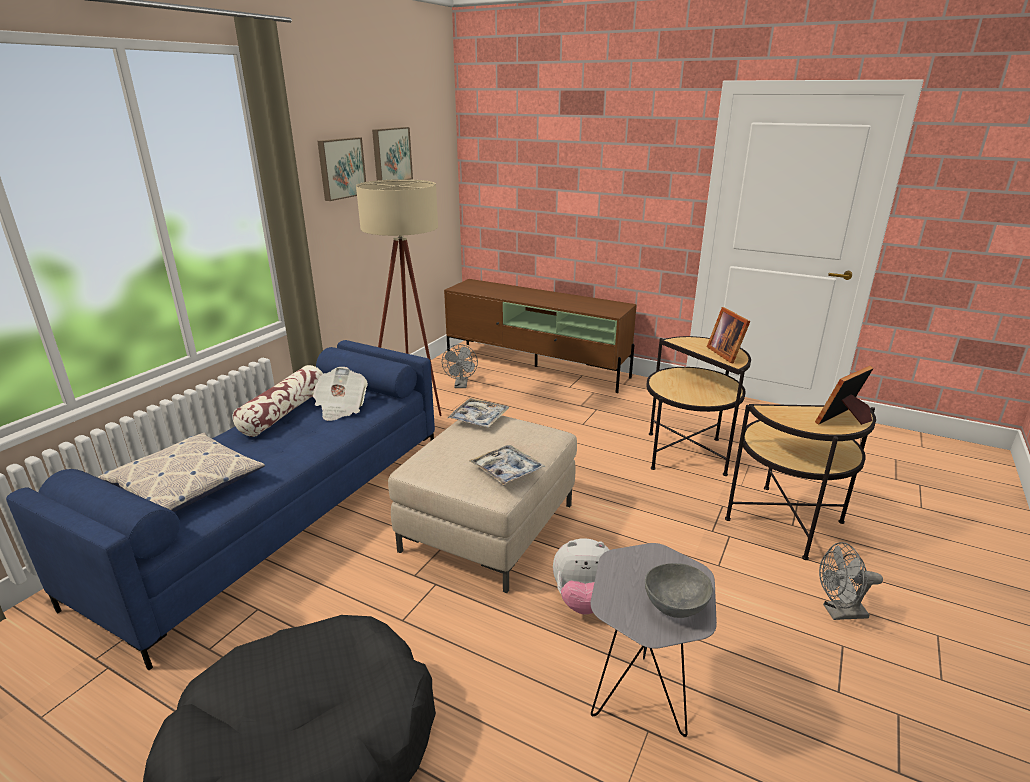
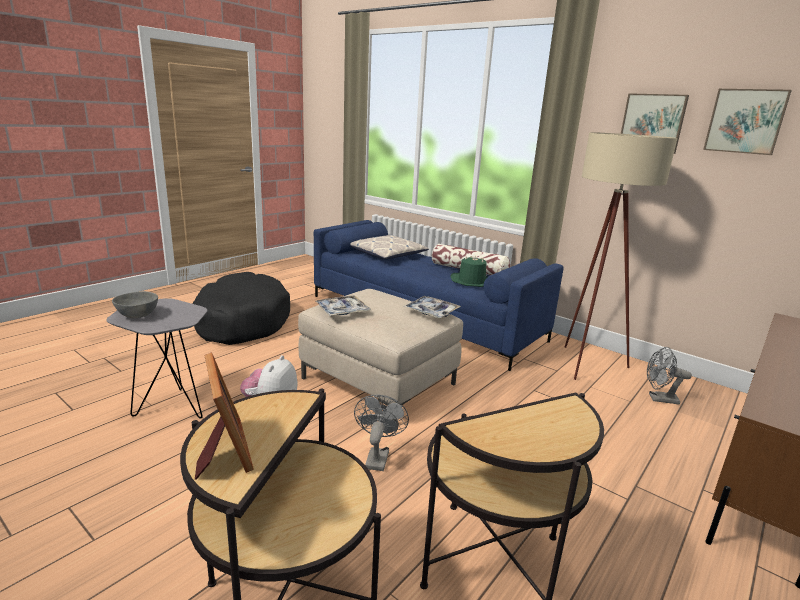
camera: 100 degrees right, 5 degrees down
newspaper [312,367,368,421] -> green hat [451,256,487,287]
picture frame [707,307,750,363] -> none
grey fan [819,542,883,620] -> grey fan moved to [354,395,409,471]

